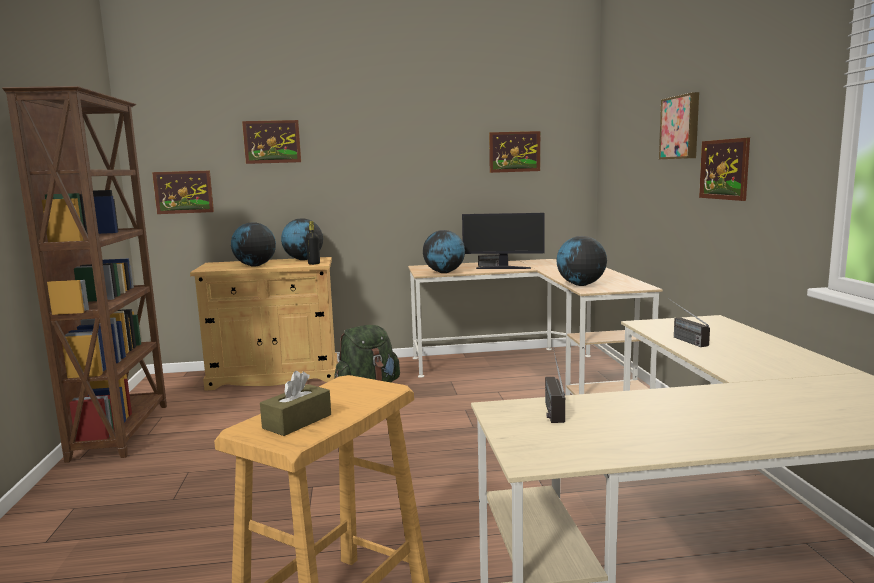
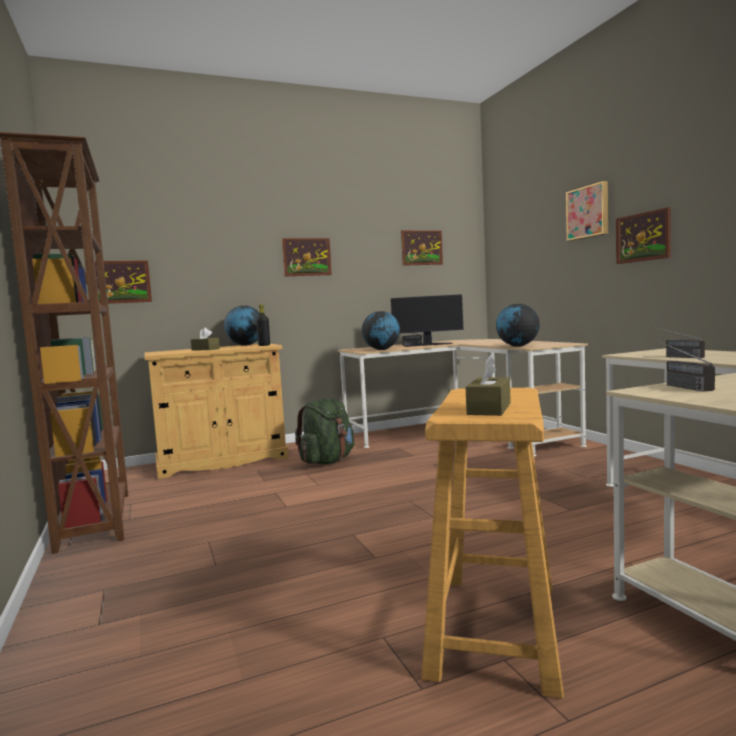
camera: 15 degrees left, 5 degrees down
globe [231,222,276,267] -> brown tissue box [191,327,220,350]
picture [242,120,301,164] -> picture moved to [282,238,332,276]

